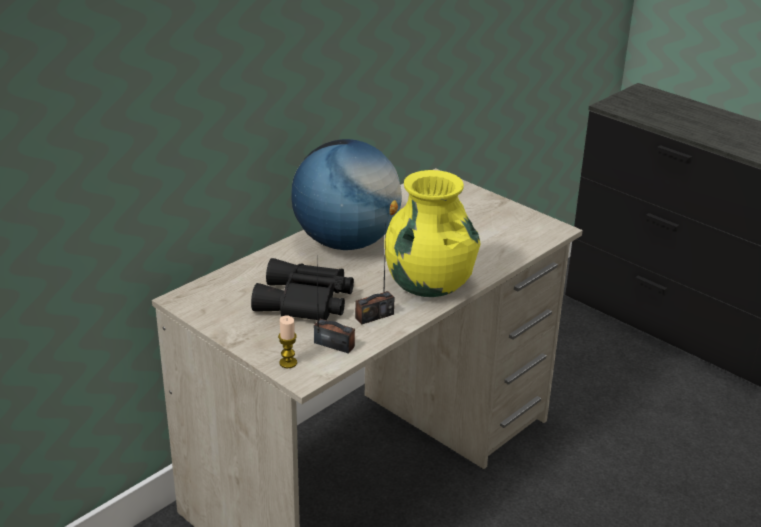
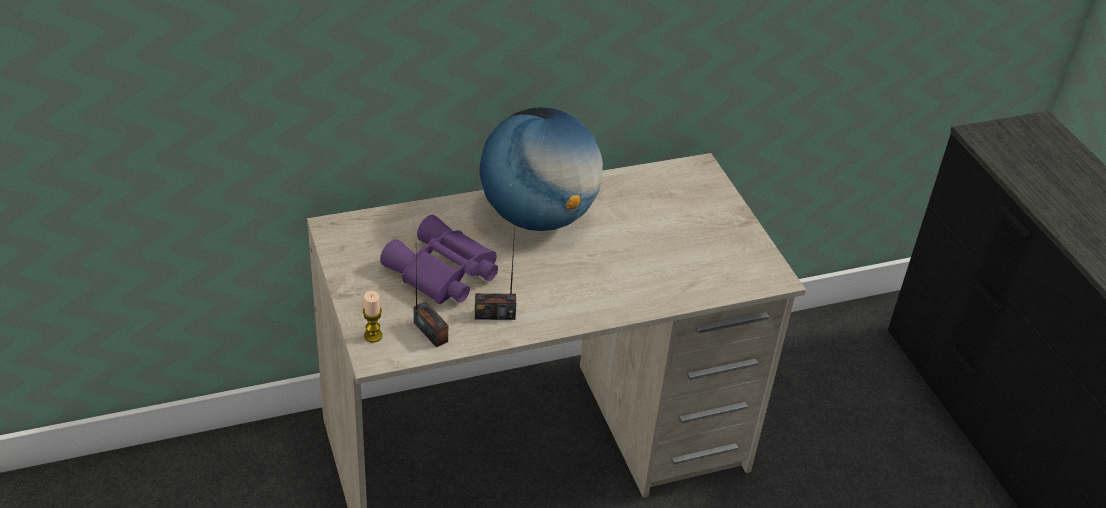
camera: 25 degrees right, 10 degrees up
black binoculars [251,258,354,320] -> purple binoculars [380,215,498,304]
yellow vase [385,170,481,297] -> none

